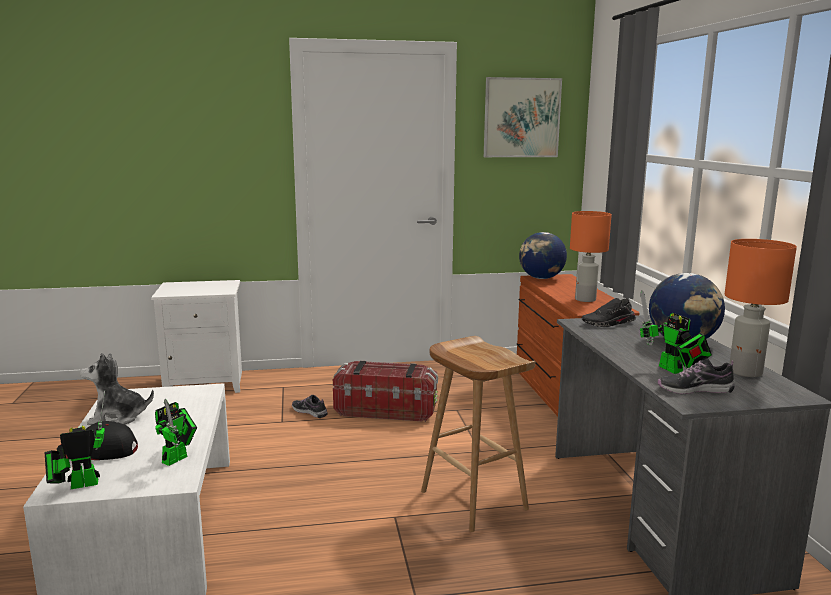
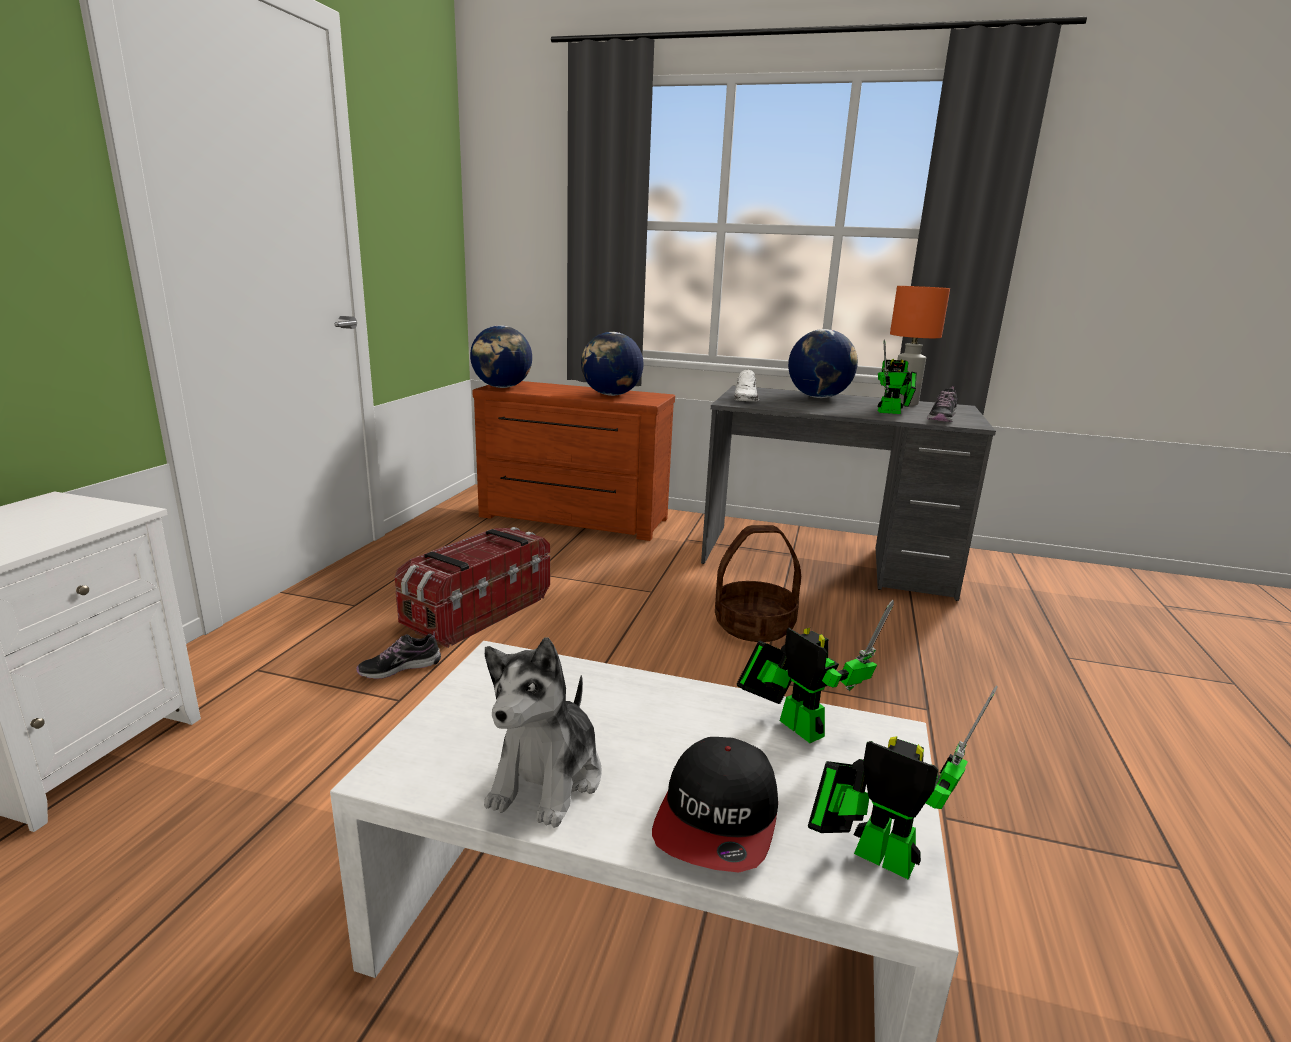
camera: 65 degrees left, 5 degrees up
toy robot [45,391,105,489] -> toy robot turned 120 degrees clockwise [808,686,998,879]
brown stool [421,336,535,532] -> basket [715,525,801,642]
picture [484,77,562,157] -> none
orange table lamp [570,211,612,302] -> globe [581,332,643,396]
black shoe [581,298,636,327] -> white shoe [734,369,759,401]

